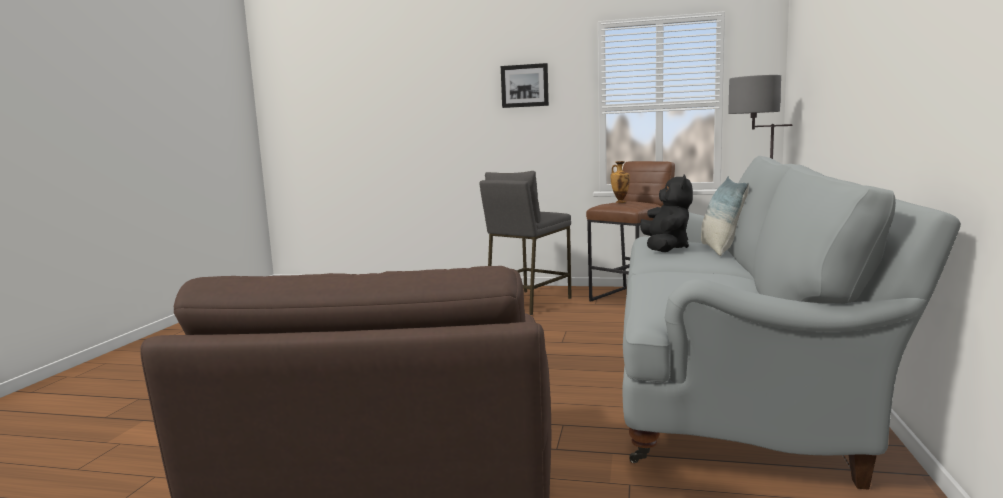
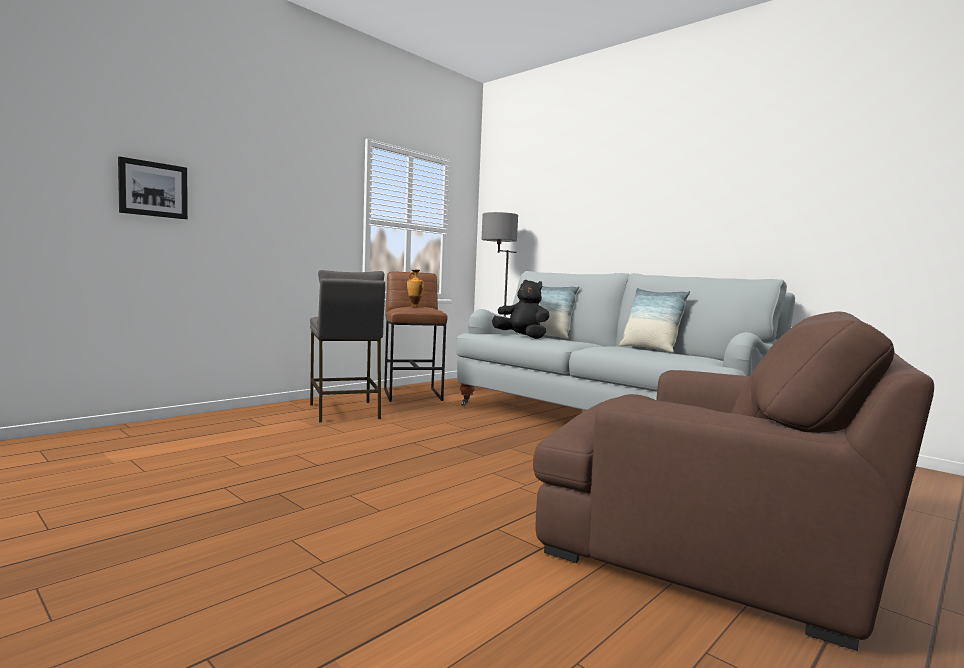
camera: 60 degrees left, 5 degrees down
picture [501,63,549,108] -> picture moved to [118,156,188,219]
none -> pillow [619,288,690,353]

